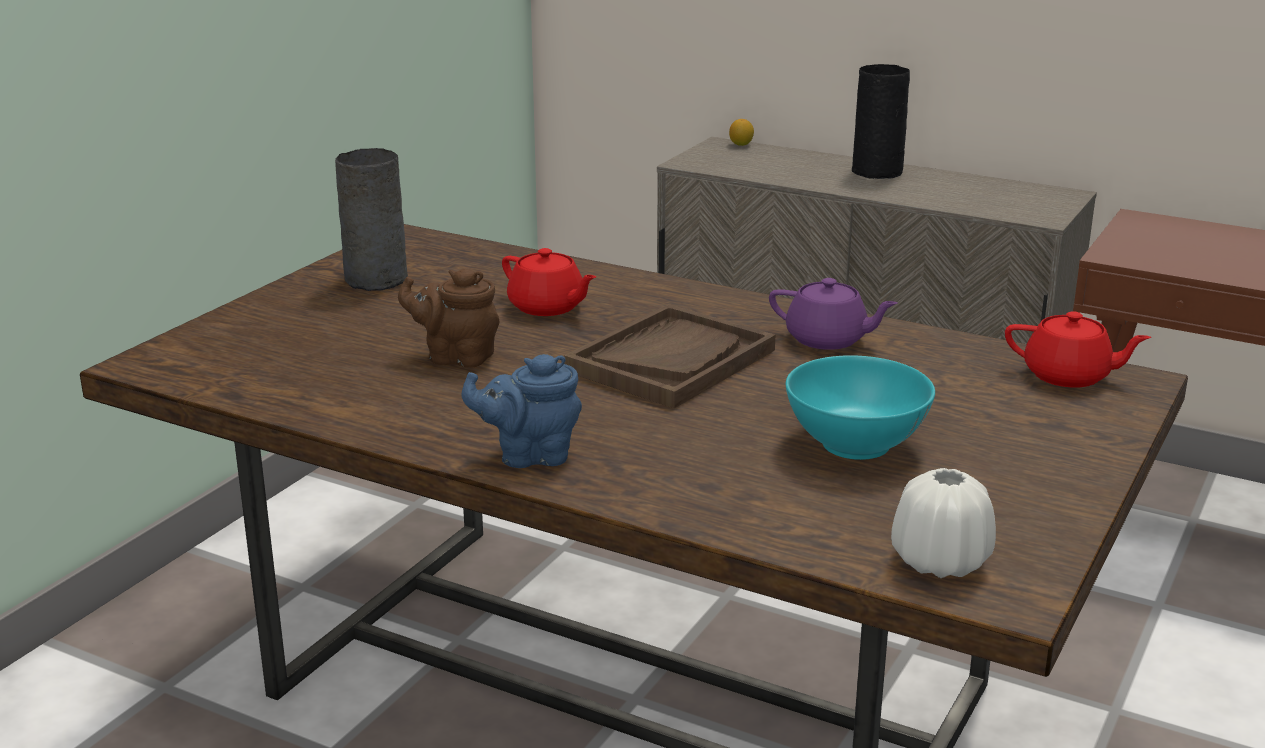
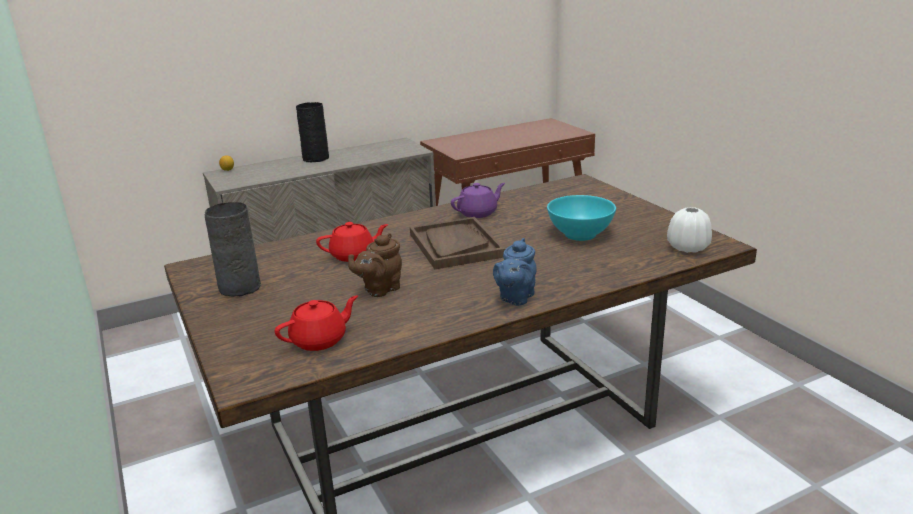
camera: 55 degrees left, 0 degrees up
red teapot [1005,311,1151,388] -> red teapot moved to [275,295,358,351]

